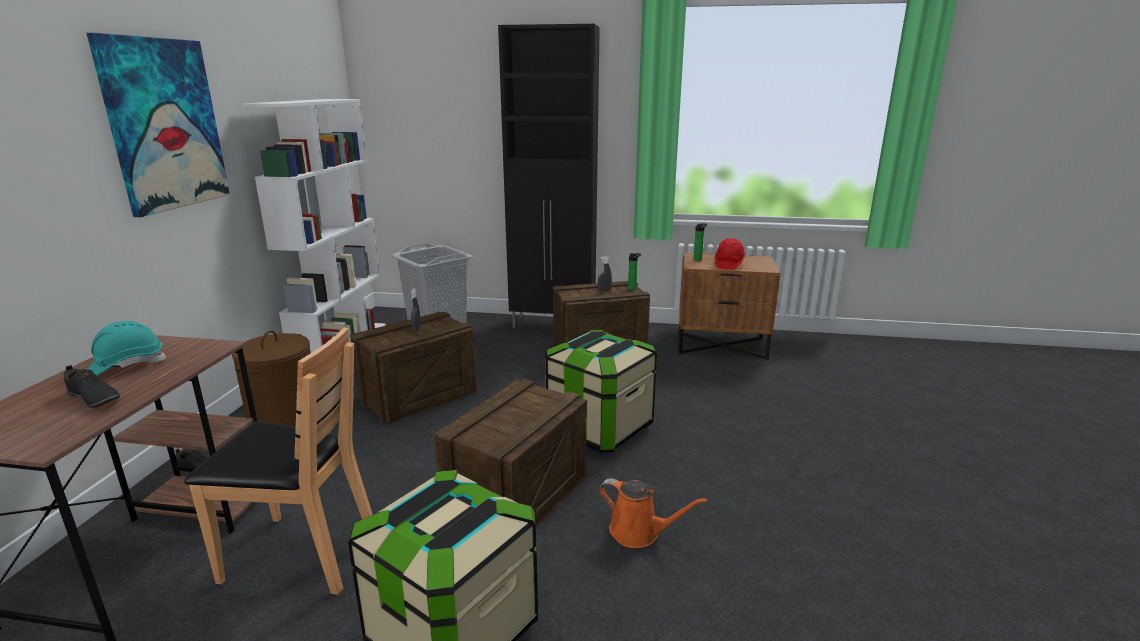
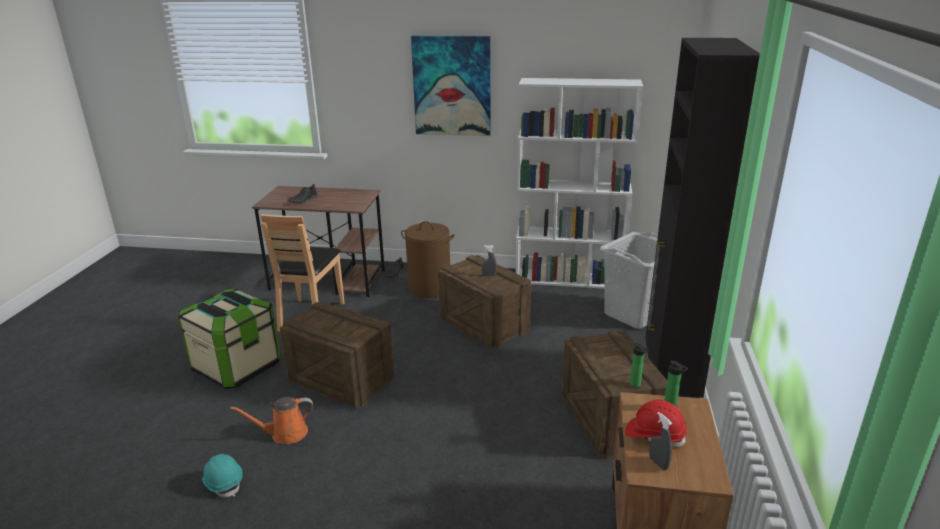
camera: 90 degrees right, 5 degrees up
turquoise hard hat [87,321,167,375] -> turquoise hard hat moved to [202,454,243,498]
storage box [545,330,657,453] -> none
grey spray bottle [598,256,612,292] -> grey spray bottle moved to [649,412,672,470]
orange watering can [599,478,707,548] -> orange watering can turned 45 degrees clockwise [230,397,313,444]

